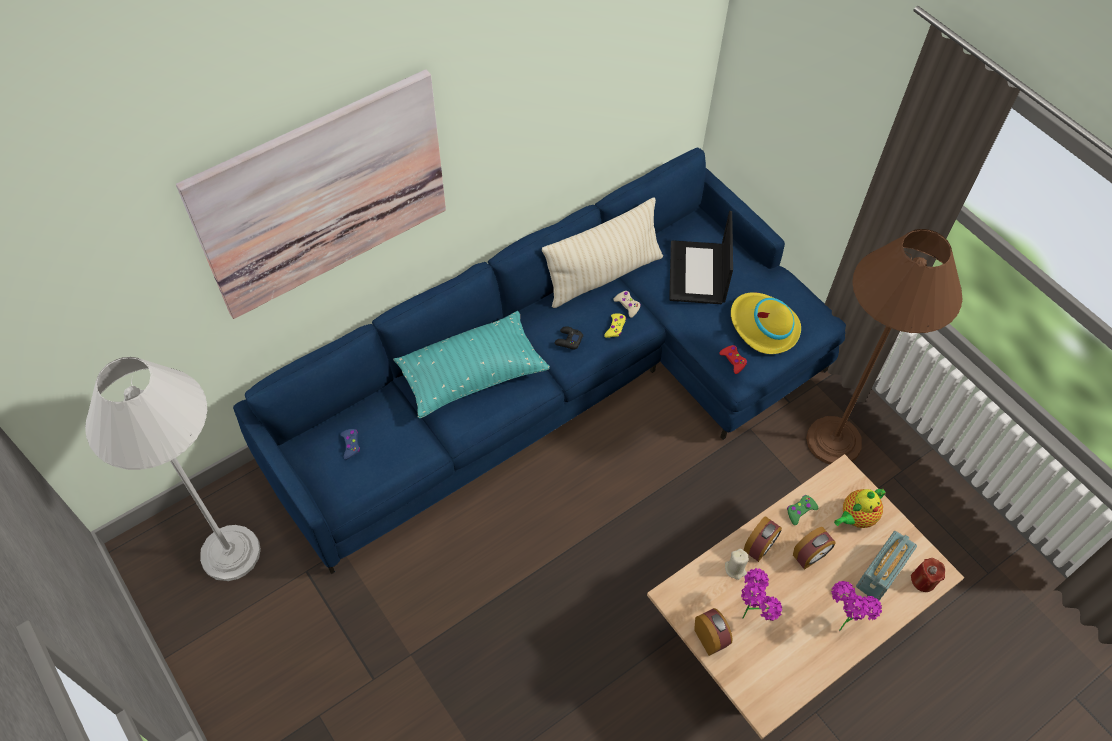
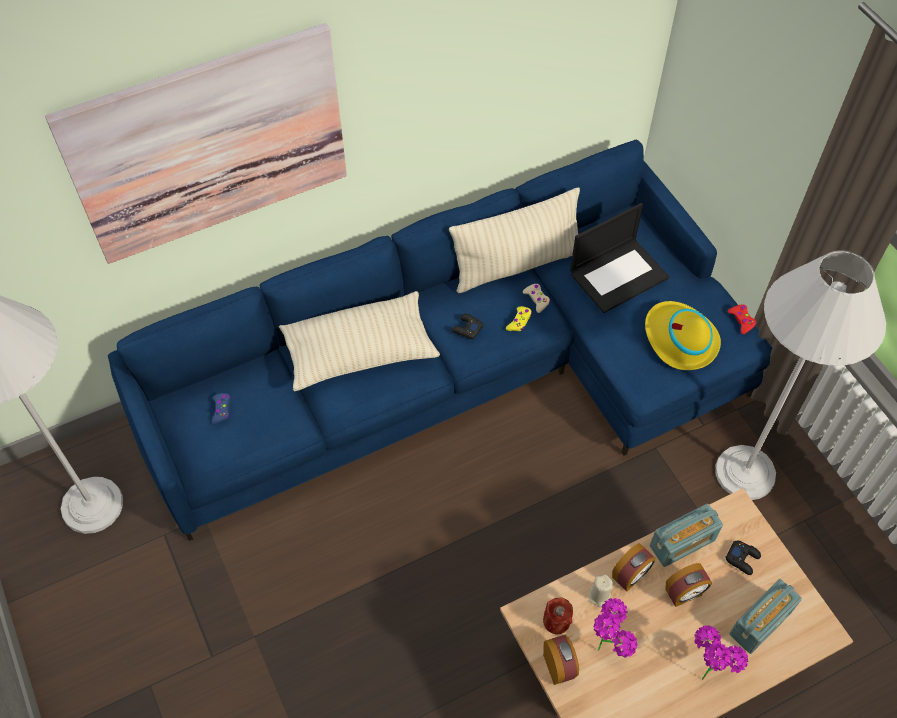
camera: 10 degrees right, 0 degrees up
turquoise pillow [393,311,550,418] -> beige pillow [279,291,440,391]
laptop [669,211,733,304] -> laptop turned 135 degrees counterclockwise [570,203,669,313]
red game controller [719,345,747,374] -> red game controller moved to [728,304,756,334]
green game controller [787,495,818,525] -> radio [650,504,723,567]
brown floor lamp [806,229,962,464] -> white floor lamp [715,250,886,500]
teapot [834,488,885,528] -> black game controller [725,540,761,575]
red candle [911,558,945,592] -> red candle moved to [543,598,573,634]

